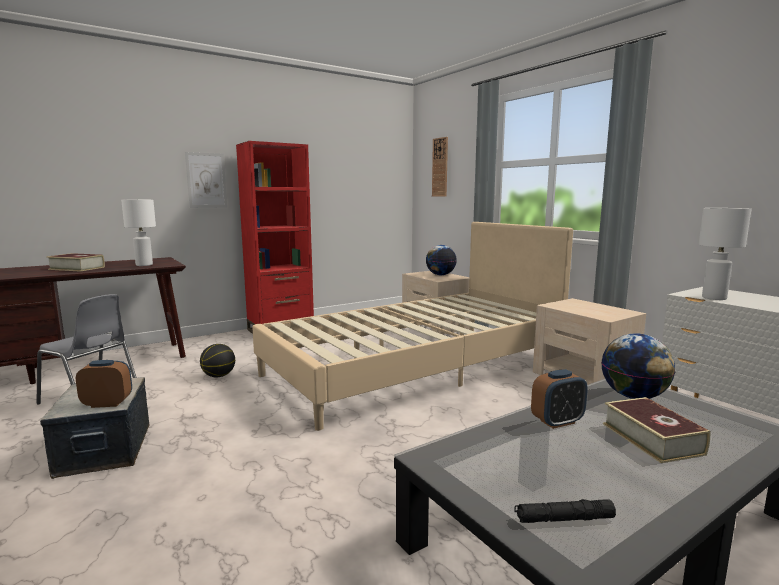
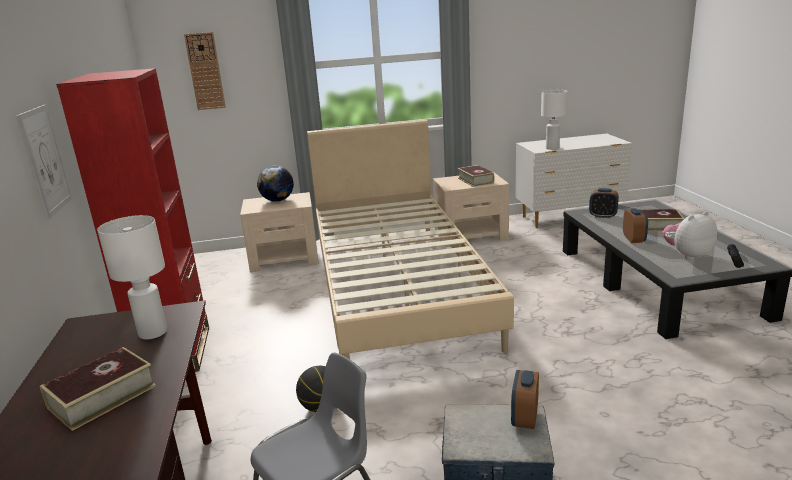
camera: 65 degrees left, 10 degrees up
globe [601,334,675,399] -> alarm clock [589,188,619,218]
none -> book [458,165,494,187]
none -> plush toy [663,211,717,260]

